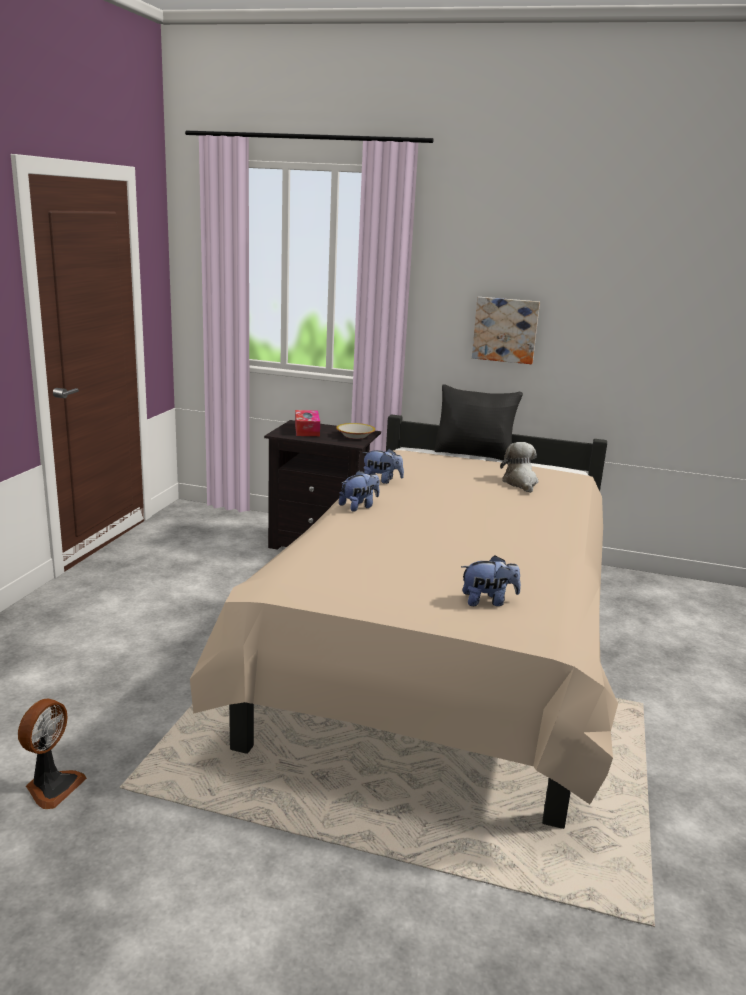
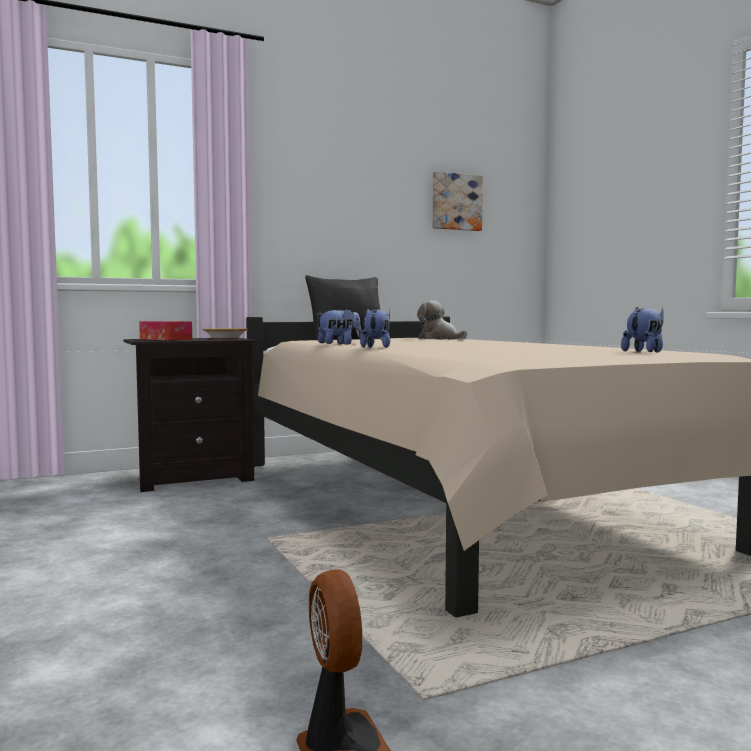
camera: 40 degrees left, 15 degrees down
picture [472,297,540,364] -> picture moved to [433,171,483,231]

